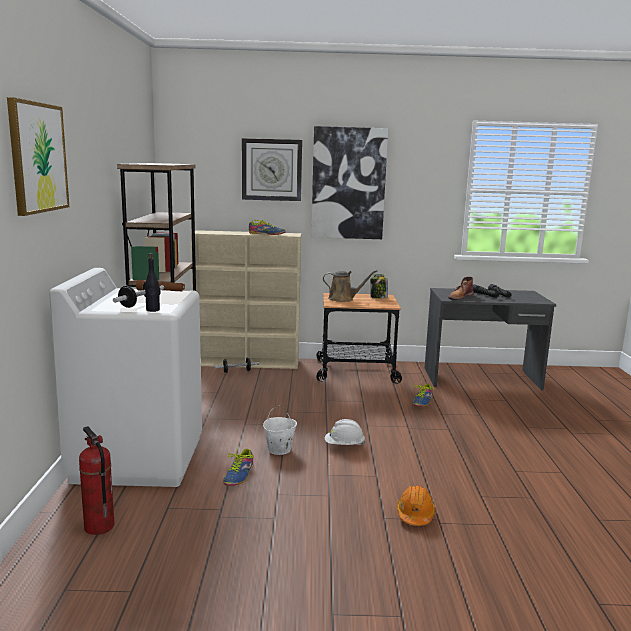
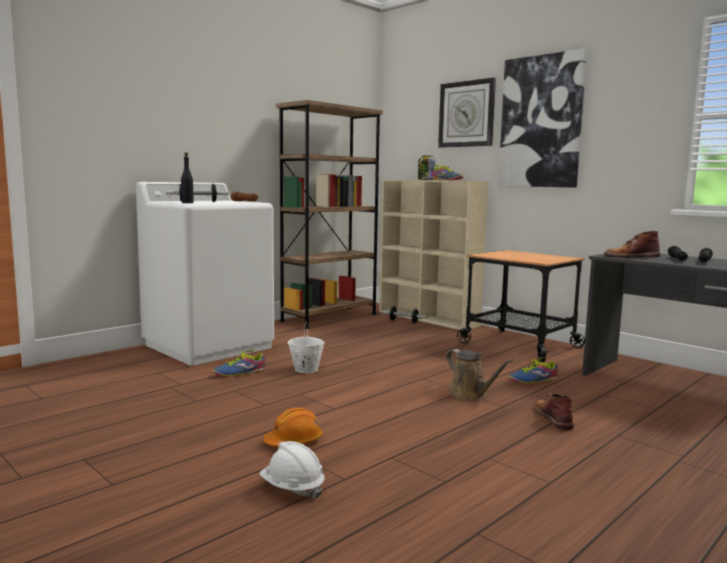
camera: 45 degrees right, 5 degrees down
picture [7,97,69,216] -> none
fire extinguisher [79,426,114,535] -> none
brown watering can [323,270,377,302] -> brown watering can moved to [446,349,513,400]
white hard hat [325,419,365,445] -> white hard hat moved to [260,441,324,499]
jar [370,274,388,298] -> jar moved to [418,155,436,180]
none -> brown boot [534,393,574,430]

